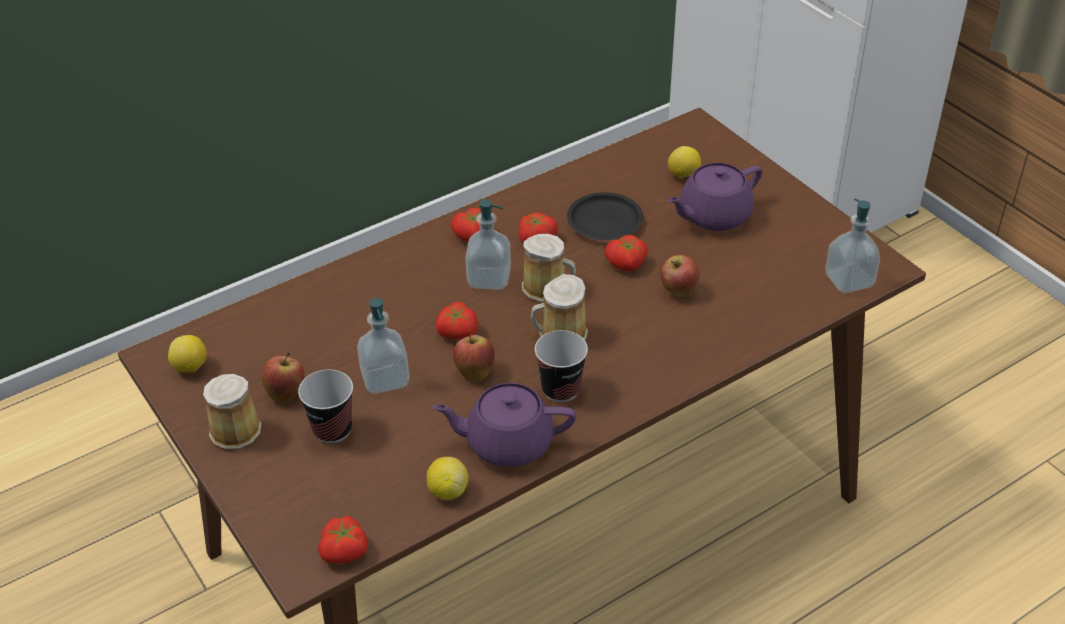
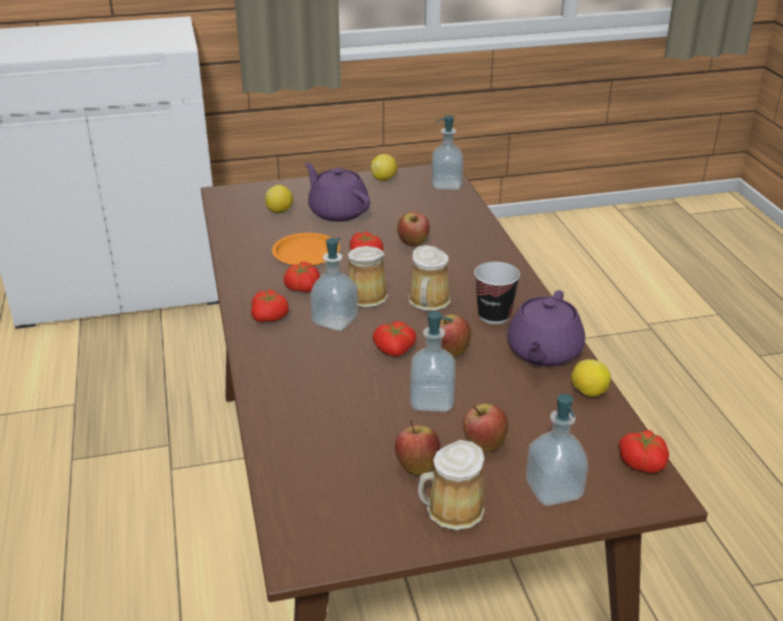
camera: 70 degrees left, 10 degrees down
lemon [168,335,207,373] -> lemon moved to [371,154,397,181]
cup [298,370,353,443] -> apple [463,403,508,452]
black plate [567,192,643,240] -> orange plate [272,233,340,266]
purple teapot [668,163,762,231] -> purple teapot turned 150 degrees clockwise [305,162,370,222]
none -> soap dispenser [526,394,588,506]

